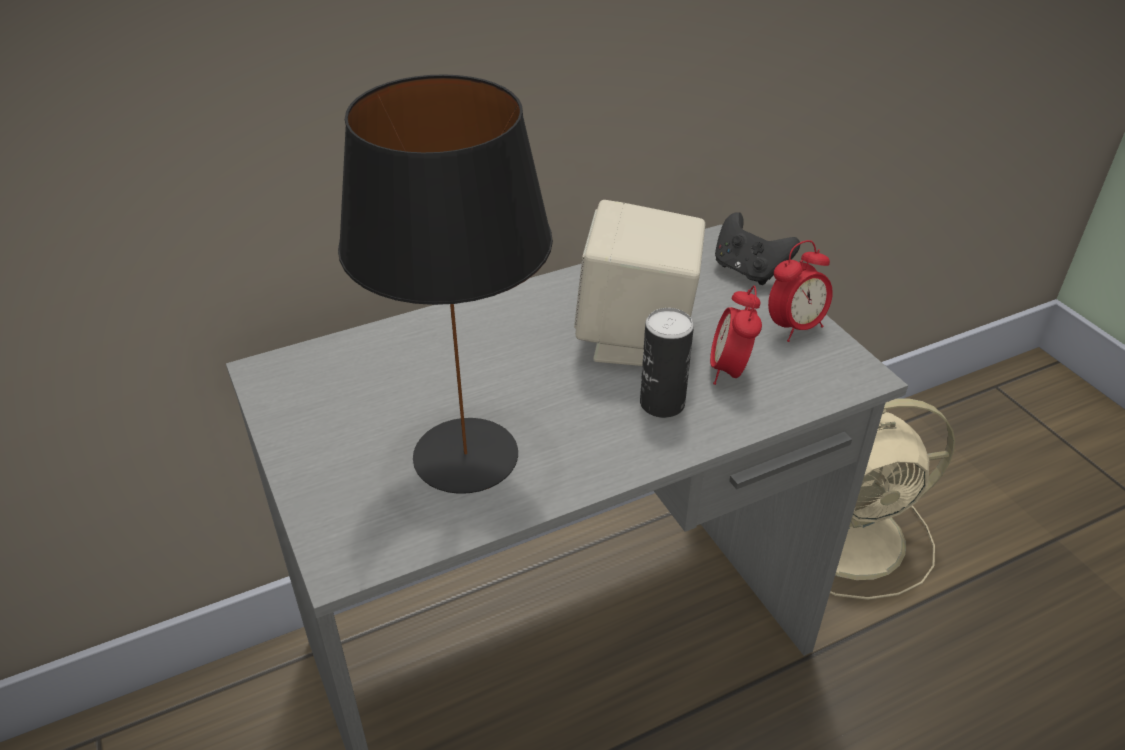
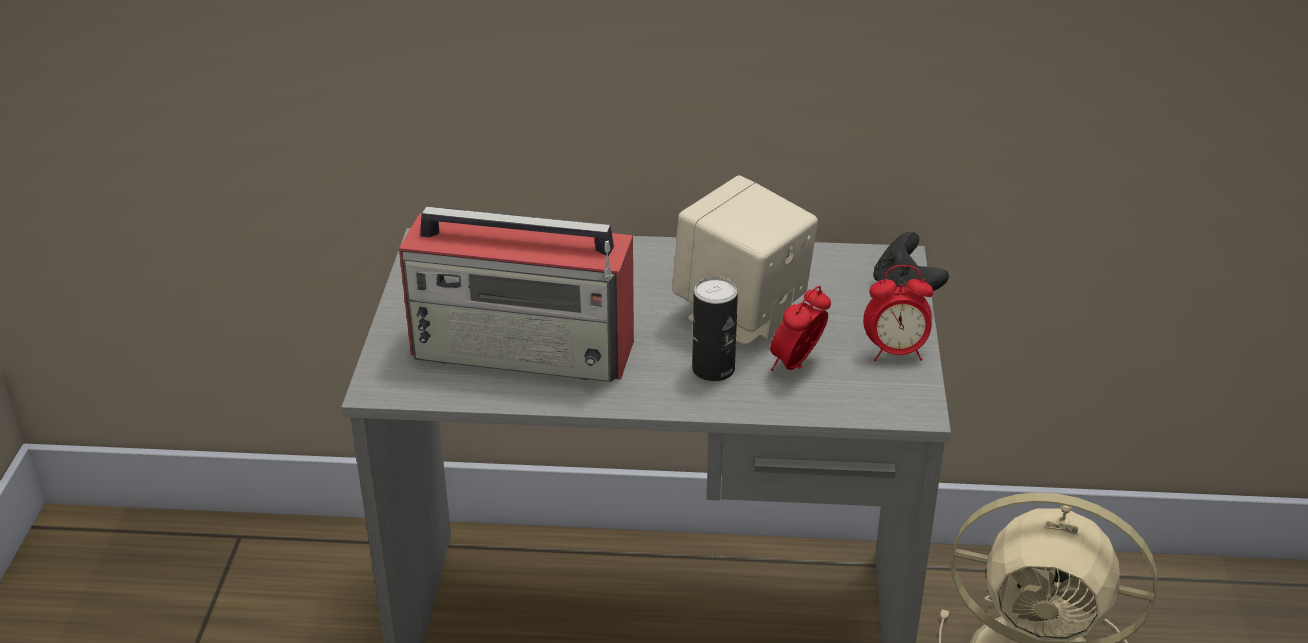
camera: 30 degrees right, 5 degrees down
black table lamp [338,74,553,494] -> radio [399,206,634,382]

